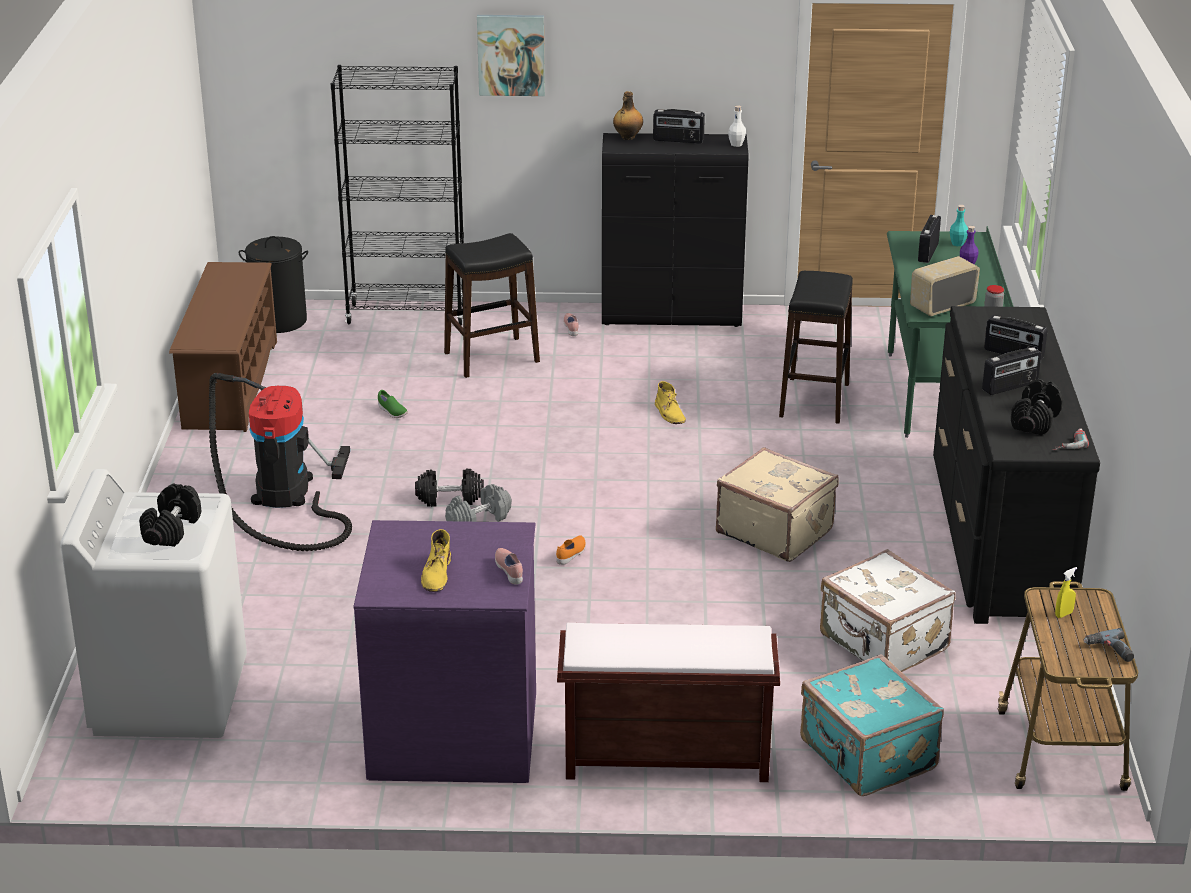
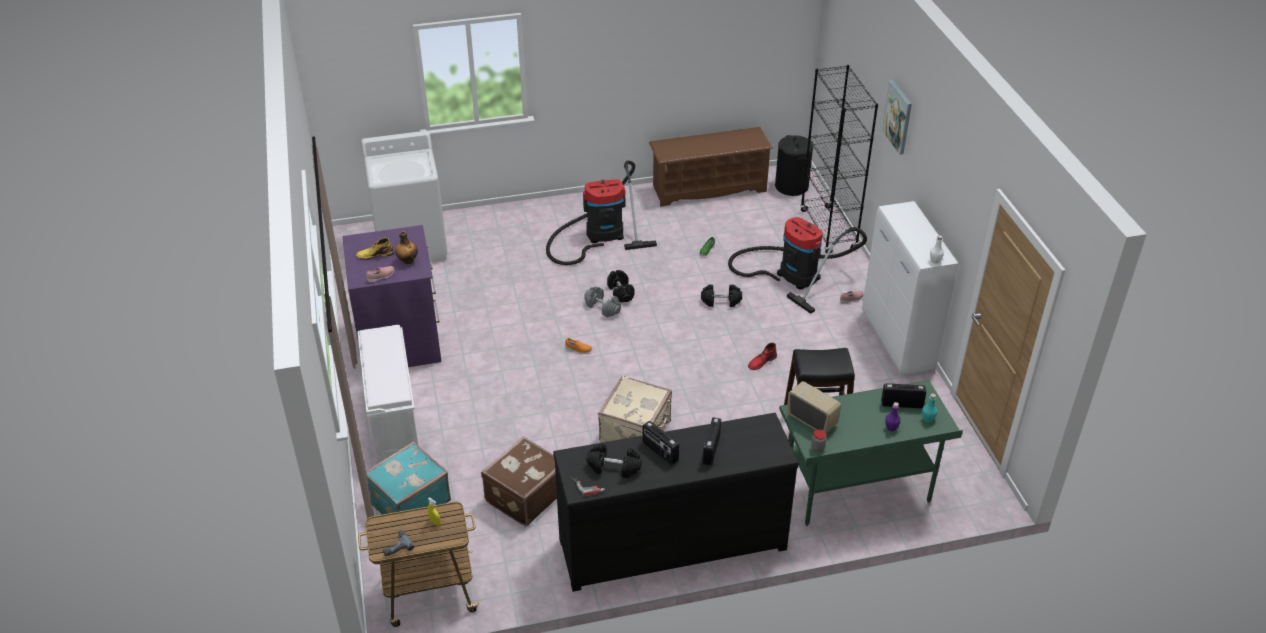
camera: 75 degrees right, 10 degrees up
black dumbbell [139,484,202,547] -> black dumbbell moved to [701,284,742,307]
black stool [444,233,540,378] -> vacuum cleaner [728,217,867,314]
brown bench [557,623,780,782] -> white bench [357,325,419,463]
black cabinet [602,133,749,327] -> white cabinet [862,201,958,375]
bottle [613,91,643,140] -> bottle moved to [395,231,418,264]
radio [653,109,705,143] -> none
yellow boot [655,381,686,424] -> red boot [748,343,777,370]
white suitcase [820,549,956,672] -> brown suitcase [481,436,557,526]

